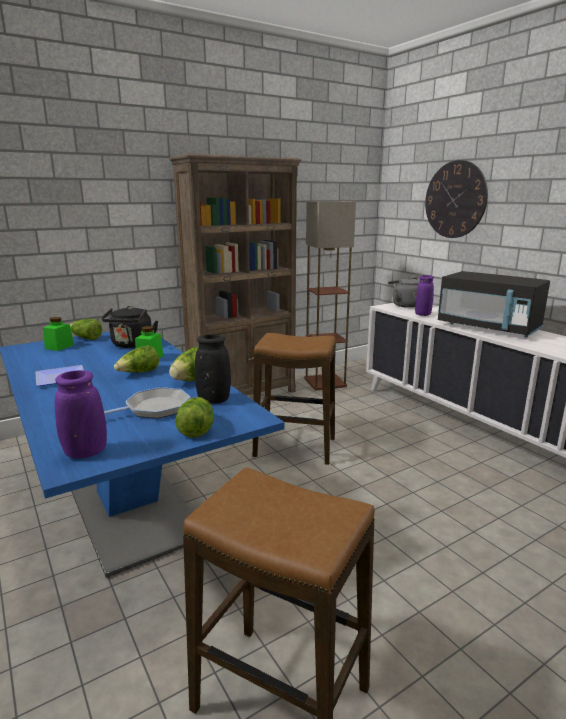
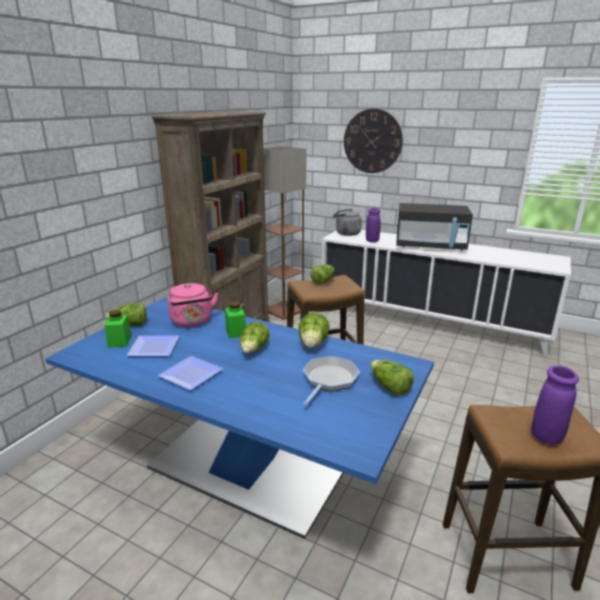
camera: 30 degrees left, 5 degrees up
purple vase [55,370,107,459] -> purple vase moved to [532,365,579,444]
black kettle [101,306,158,348] -> pink kettle [168,283,219,327]
black vase [195,334,231,404] -> none
none -> plate [126,335,179,357]
none -> lettuce [310,264,334,285]

